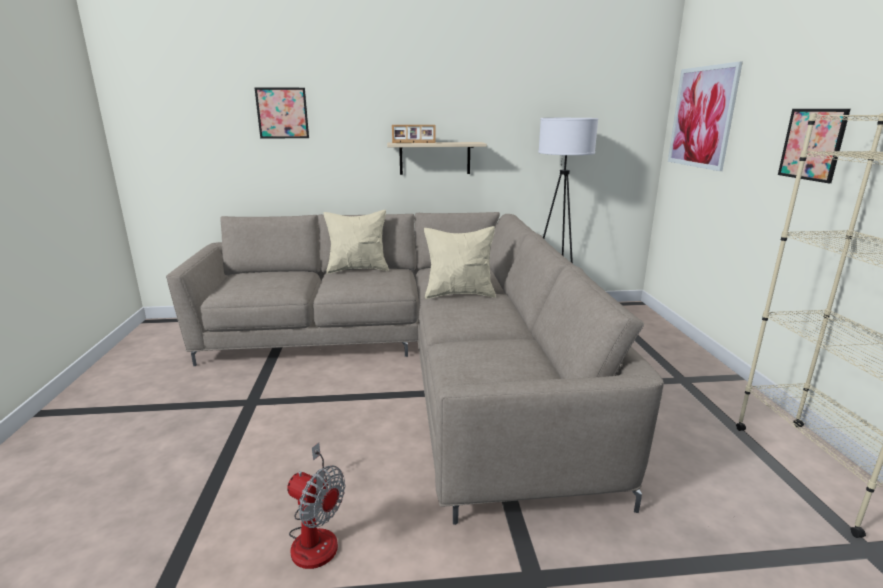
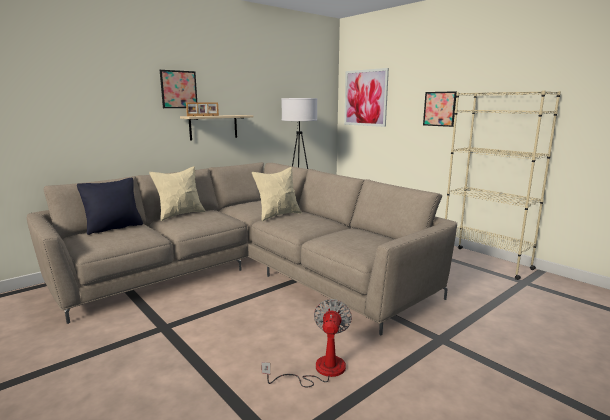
camera: 35 degrees left, 5 degrees down
picture [254,87,309,139] -> picture moved to [160,70,197,108]
fan [287,442,345,569] -> fan turned 75 degrees counterclockwise [261,299,352,388]
none -> black pillow [77,178,143,235]

